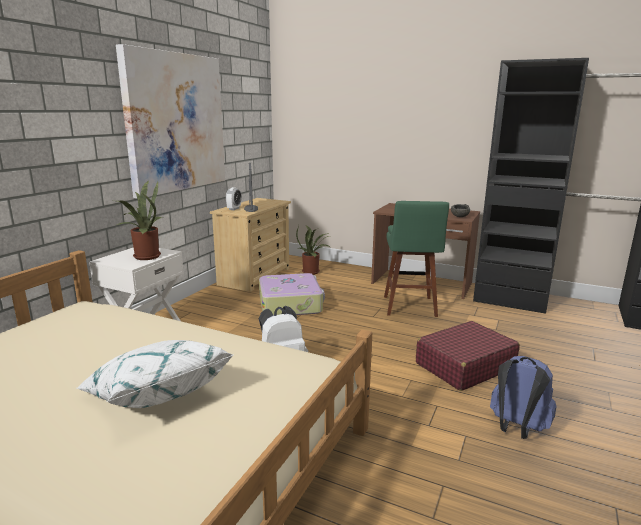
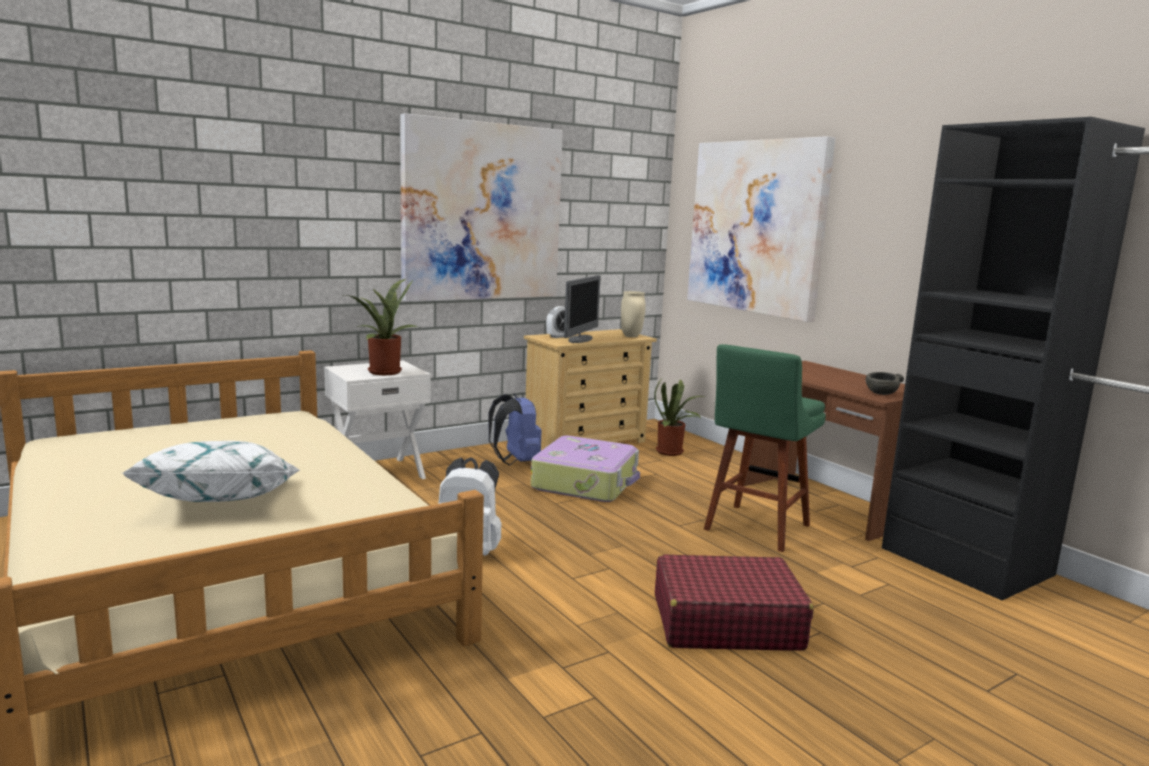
camera: 30 degrees right, 5 degrees down
blue backpack [490,356,557,439] -> blue backpack moved to [488,394,541,466]
none -> beige vase [621,291,646,337]
none -> picture [687,136,835,322]

